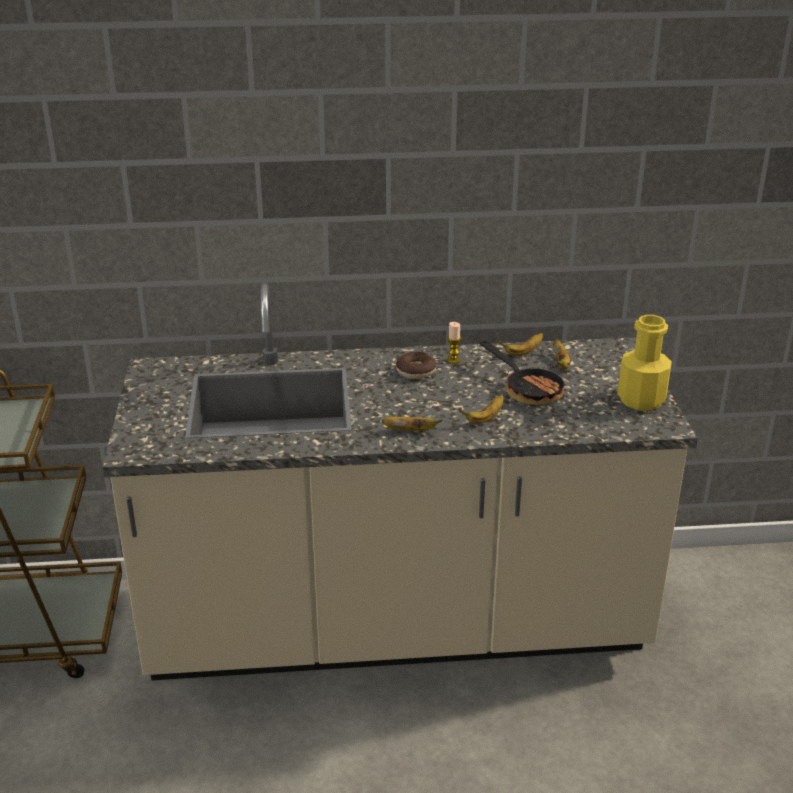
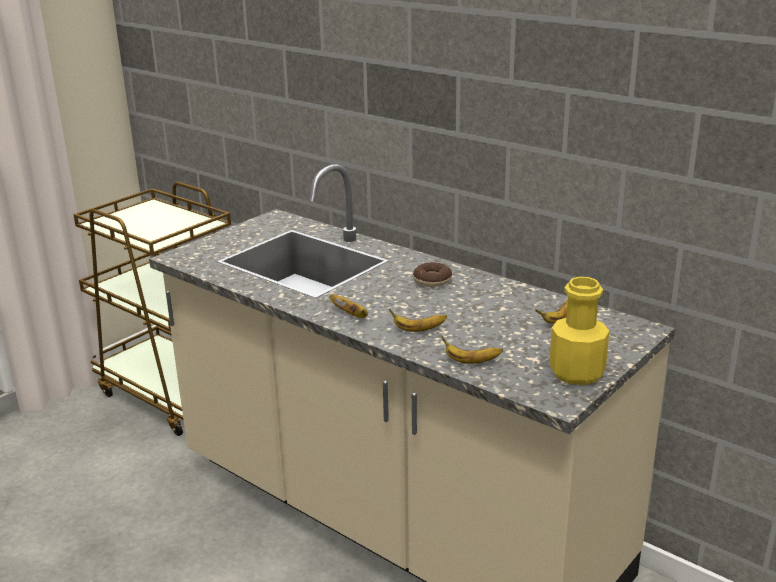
camera: 45 degrees right, 5 degrees down
candle [447,322,461,364] -> none
frying pan [480,341,567,405] -> none
banana [498,333,543,356] -> banana moved to [441,336,503,364]

